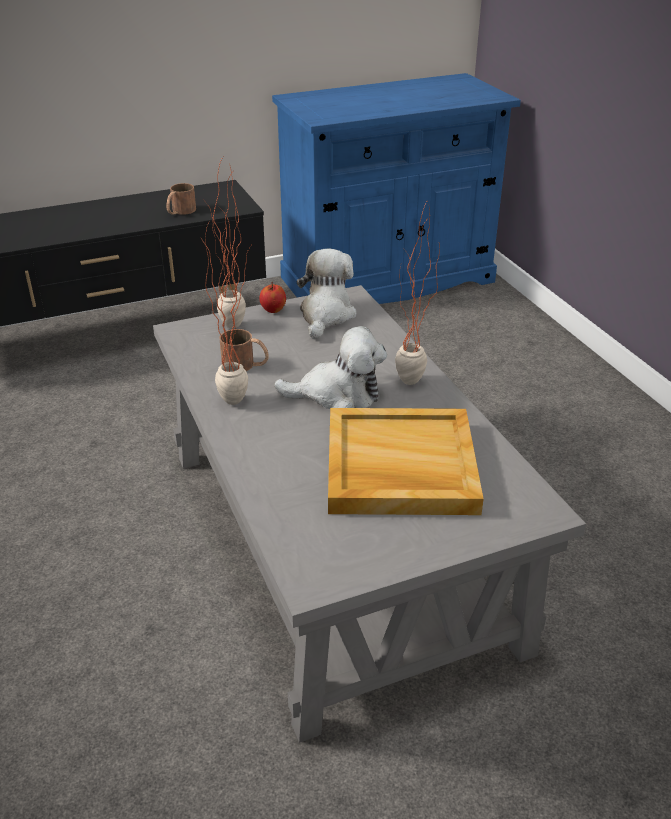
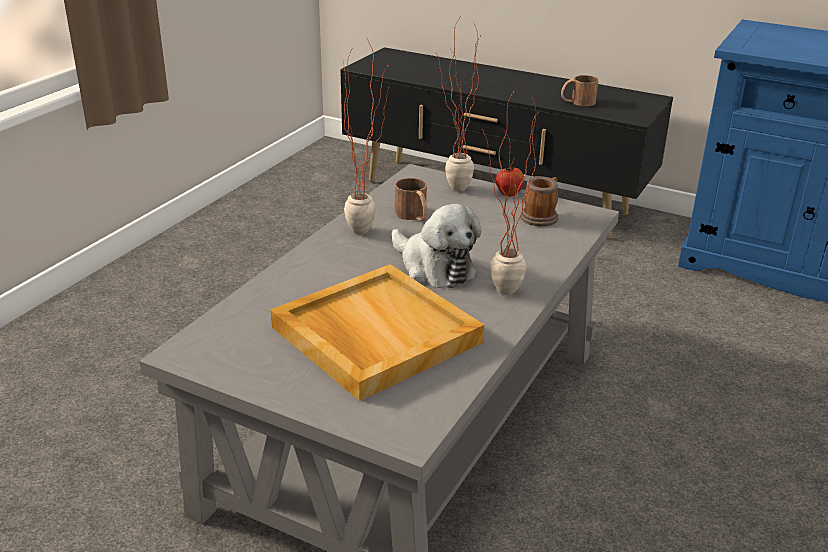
camera: 50 degrees right, 5 degrees down
plush toy [296,248,357,339] -> mug [520,176,558,227]

